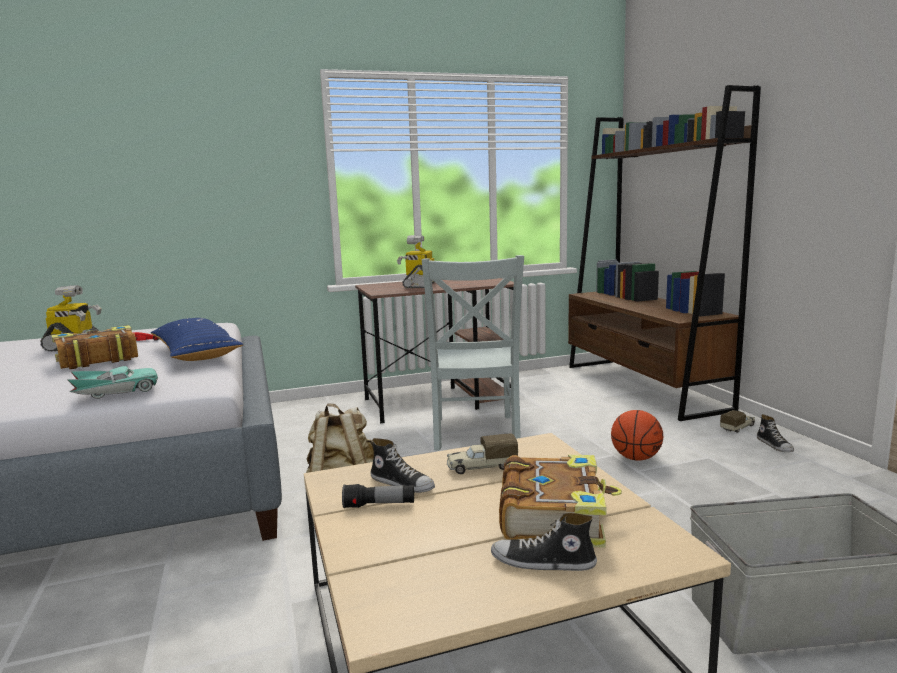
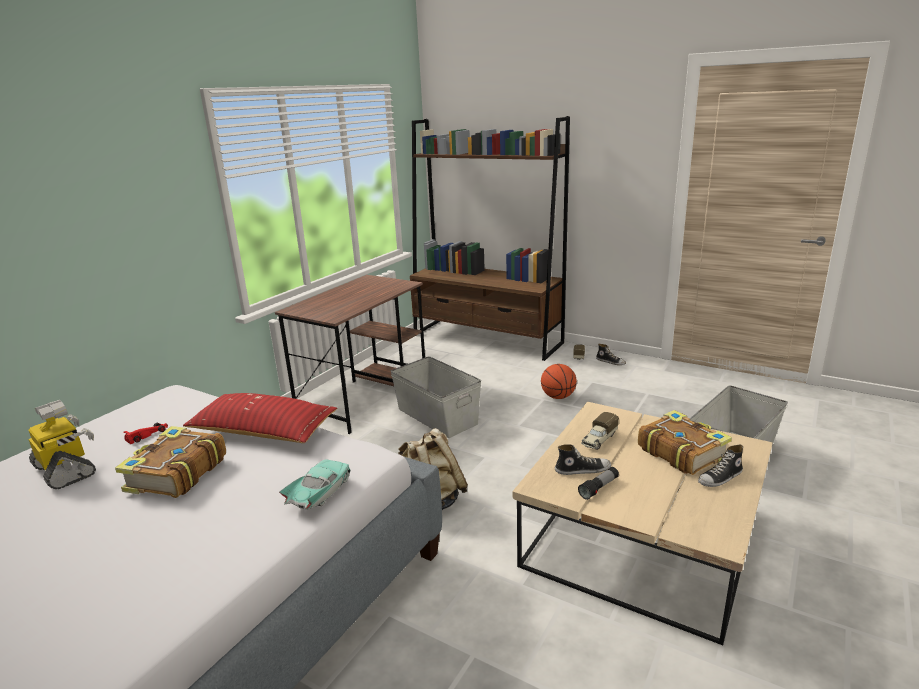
camera: 40 degrees left, 10 degrees up
blue pillow [151,318,243,361] -> red pillow [183,393,337,443]
toy robot [397,235,434,288] -> none
grey chair [422,255,524,451] -> grey storage box [391,357,481,438]

